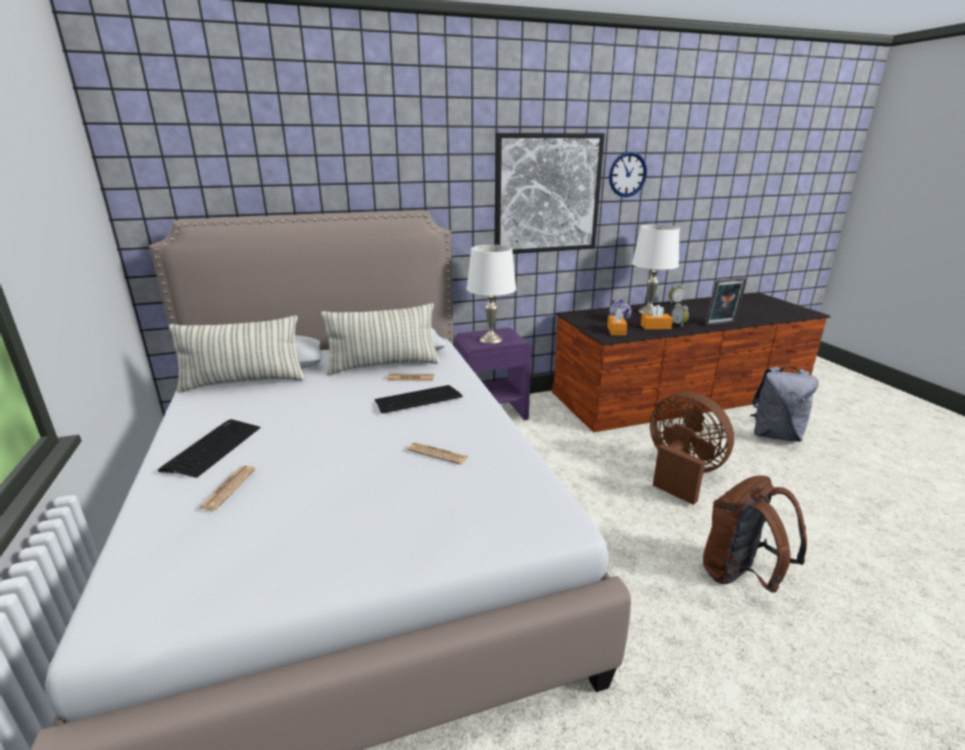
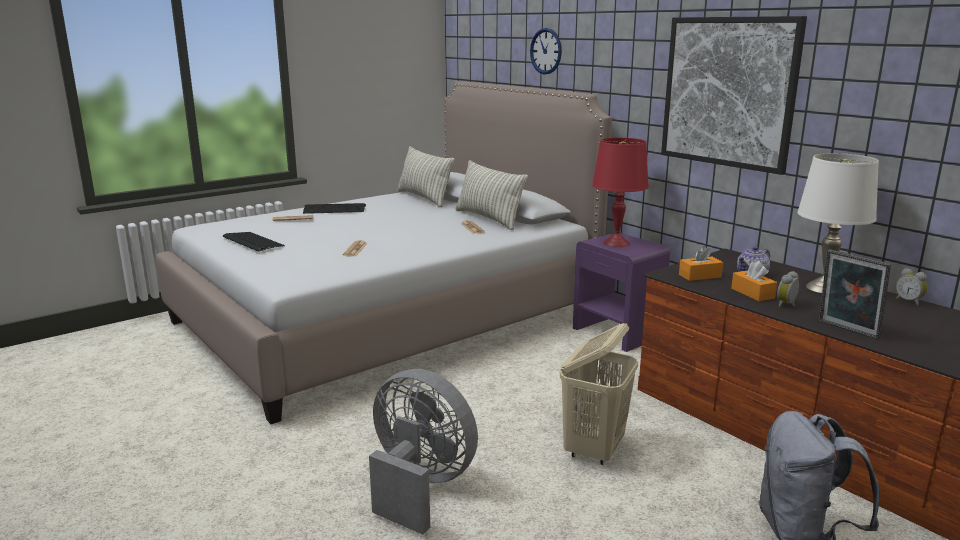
camera: 70 degrees right, 5 degrees down
keyboard [374,385,463,413] -> keyboard moved to [223,232,285,252]
white table lamp [467,245,516,344] -> red table lamp [592,138,649,247]
wall clock [609,152,647,197] -> wall clock moved to [530,28,562,74]
brown fan [650,392,734,505] -> beige laundry basket [560,323,638,465]
brown backpack [703,476,807,593] -> grey fan [369,369,478,534]

